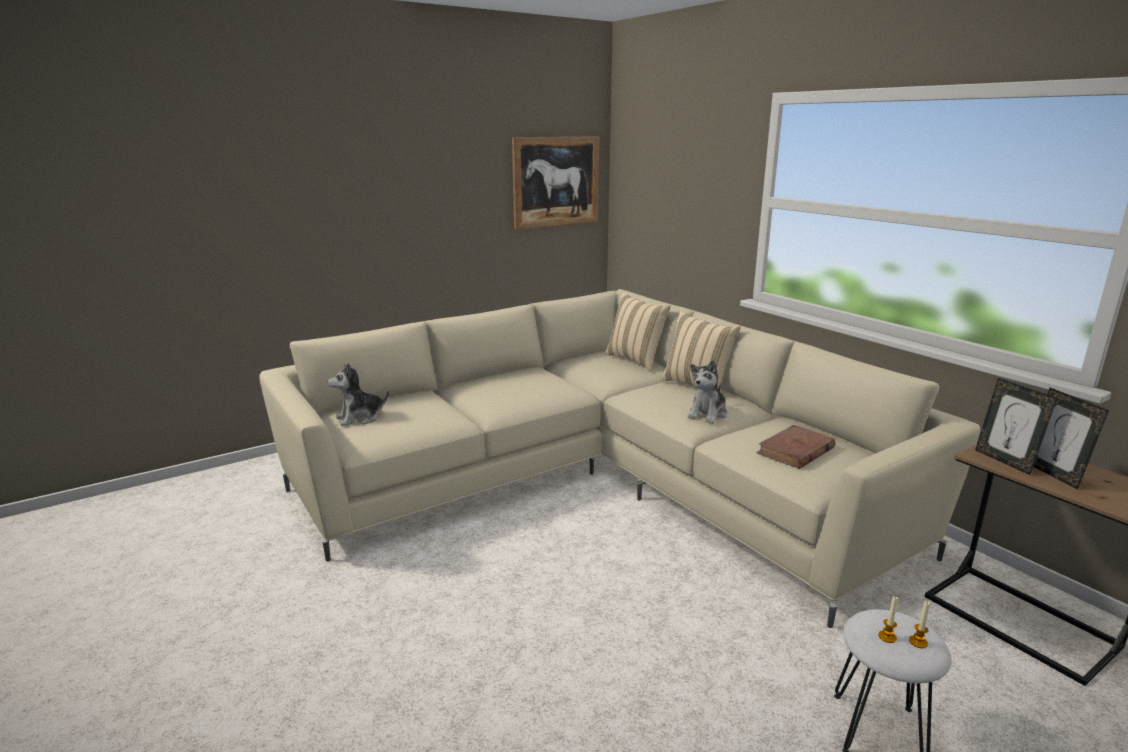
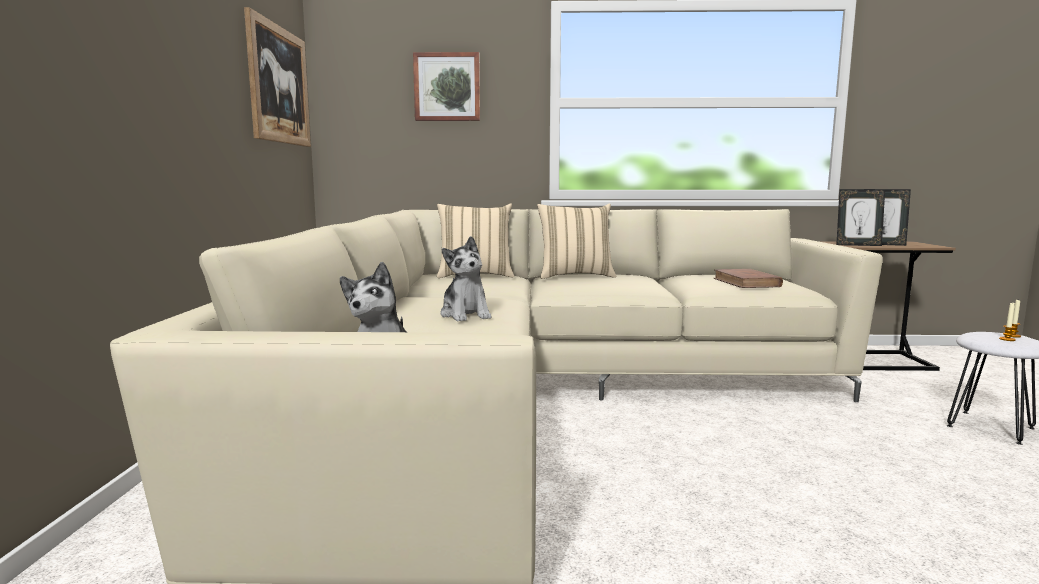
camera: 55 degrees left, 10 degrees down
plush toy [688,360,727,424] -> plush toy moved to [440,236,492,321]
none -> picture [413,52,480,121]

